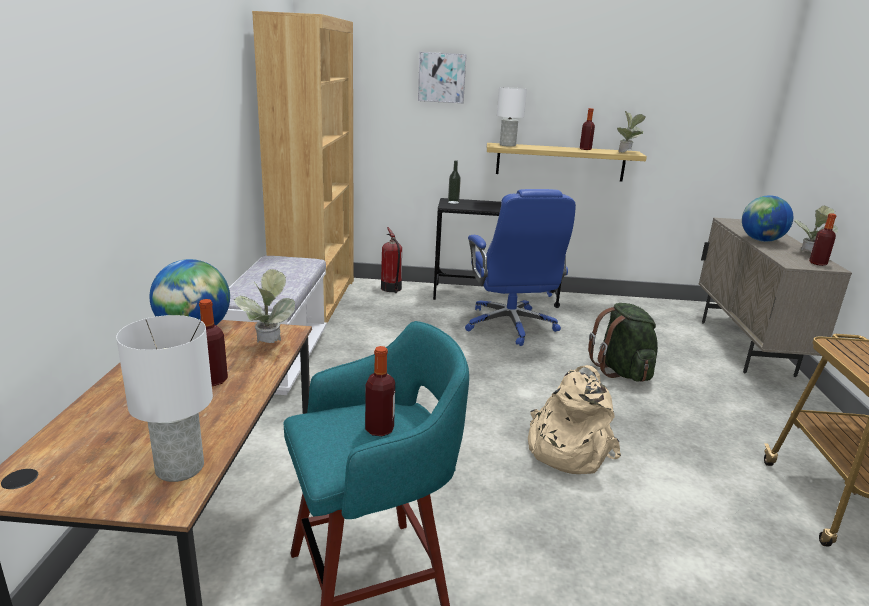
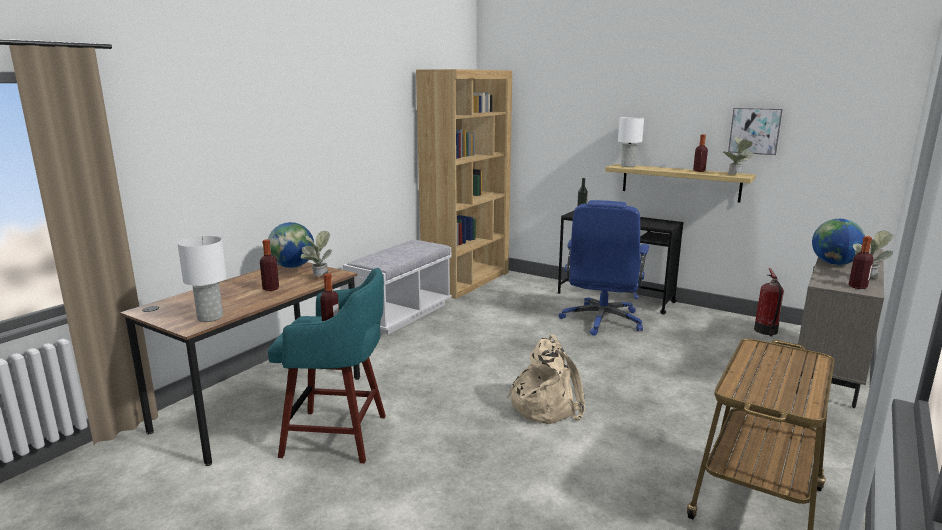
camera: 30 degrees right, 5 degrees down
fire extinguisher [381,227,402,293] -> fire extinguisher moved to [754,268,784,337]
picture [418,52,467,103] -> picture moved to [728,108,783,155]
green backpack [588,303,658,382] -> none

